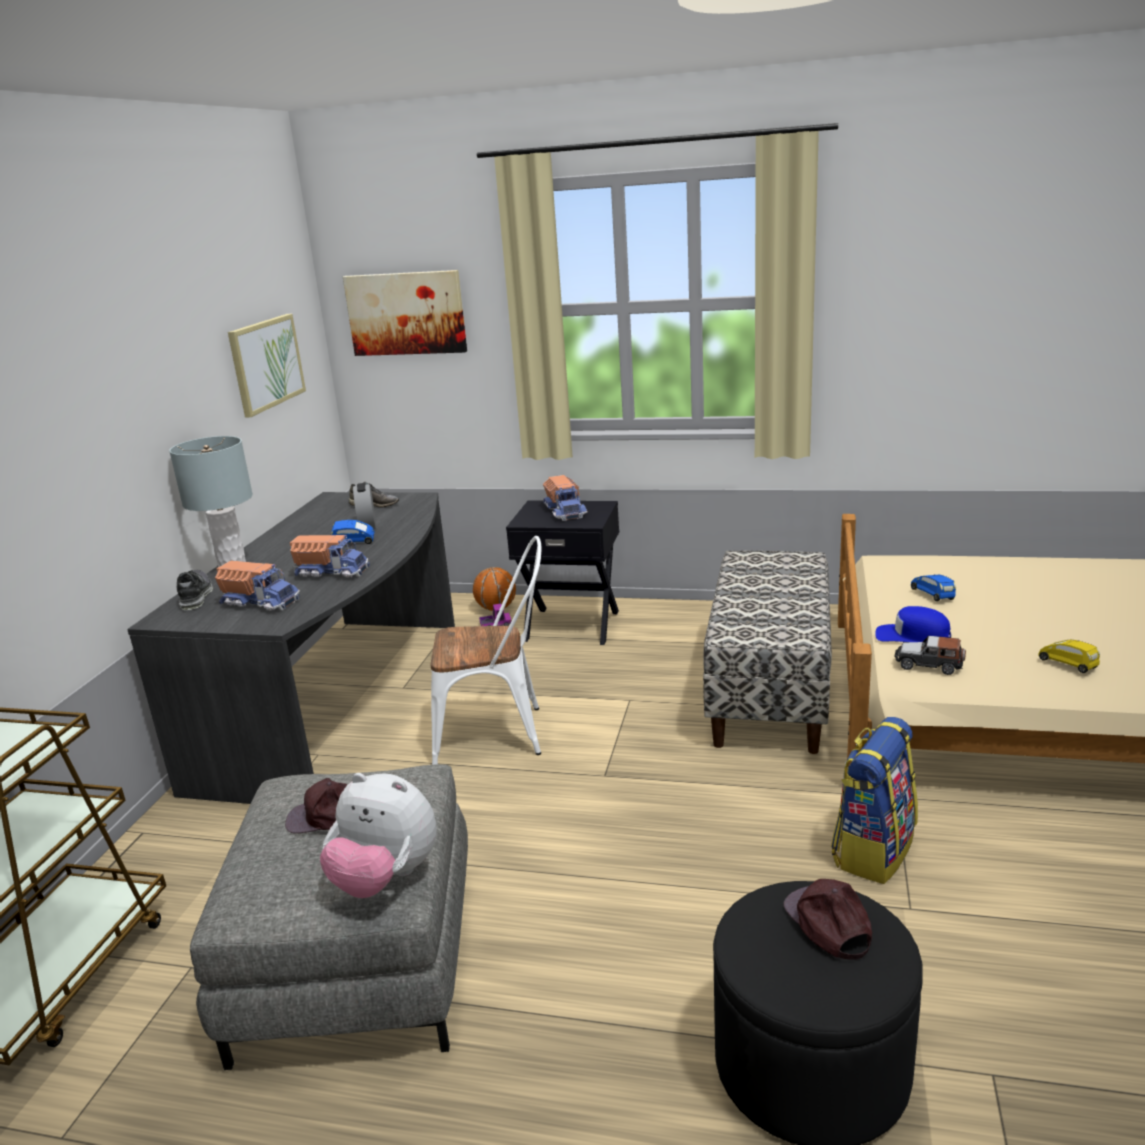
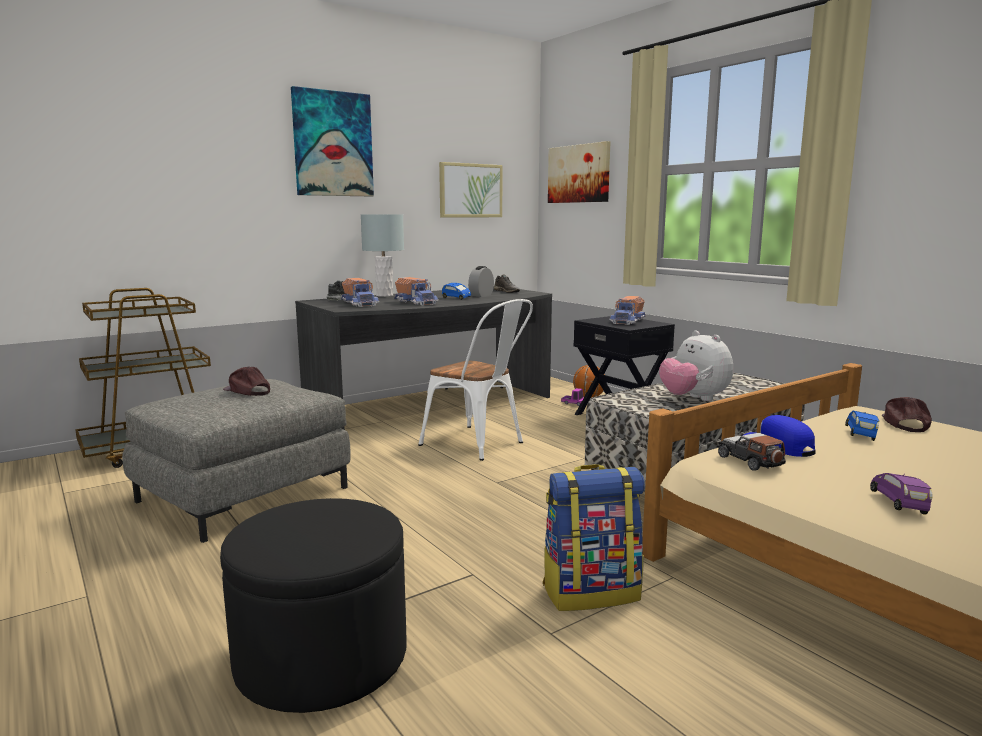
camera: 40 degrees right, 10 degrees down
plush toy [320,773,437,898] -> plush toy moved to [659,331,733,401]
brown cap [784,879,872,960] -> brown cap moved to [882,397,932,432]
yellow toy car [1038,640,1100,673] -> purple toy car [870,473,933,514]
none -> picture [291,86,374,197]

